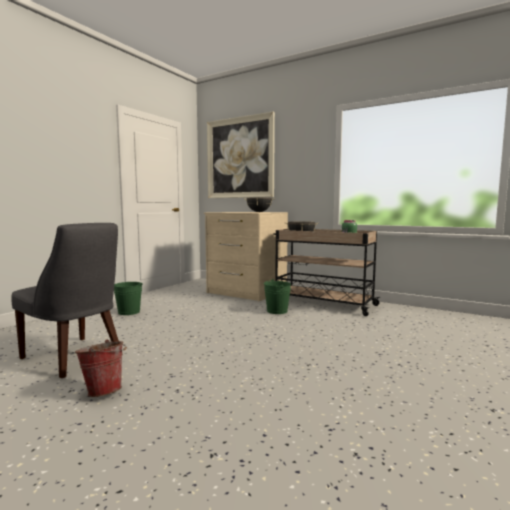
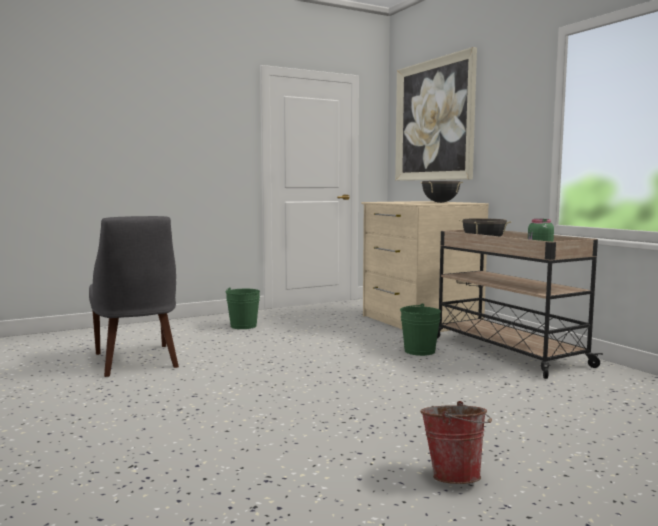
camera: 30 degrees right, 0 degrees up
bucket [75,340,127,397] -> bucket moved to [420,401,492,484]

